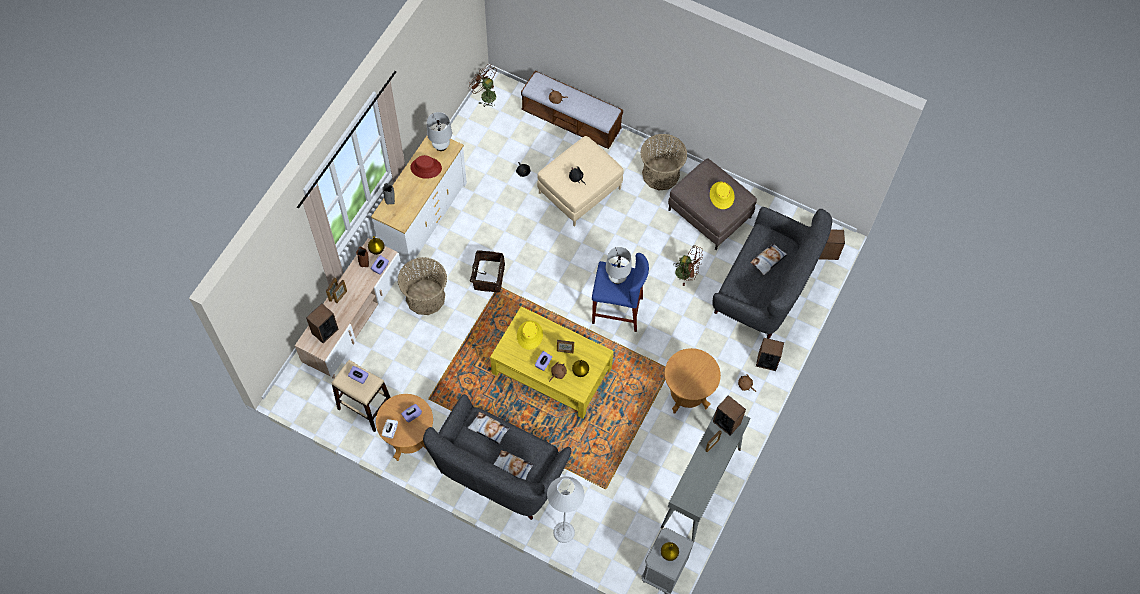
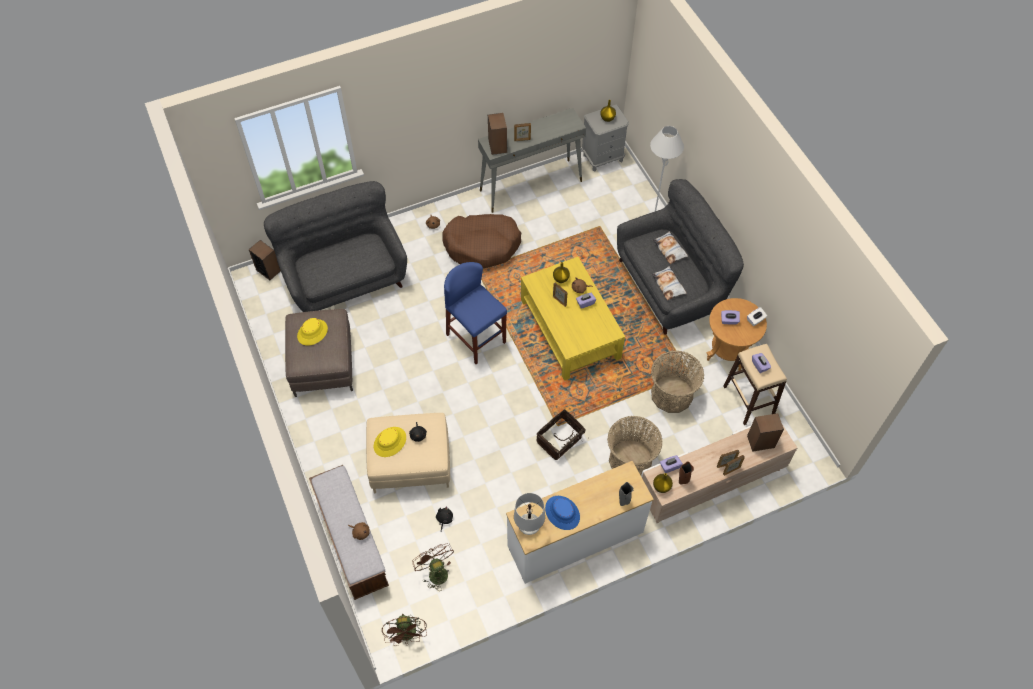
camera: 140 degrees left, 5 degrees down
red hat [410,155,442,179] -> blue hat [545,496,580,530]
yellow hat [517,321,543,350] -> yellow hat moved to [374,427,406,457]
white table lamp [605,247,631,284] -> none
basket [640,134,687,191] -> basket moved to [651,350,704,413]
brown side table [665,348,721,414] -> brown dog bed [442,214,521,268]
brown fan [674,245,703,286] -> brown fan moved to [412,543,454,591]
pillow [750,243,788,275] -> none
speaker [756,338,784,371] -> none

